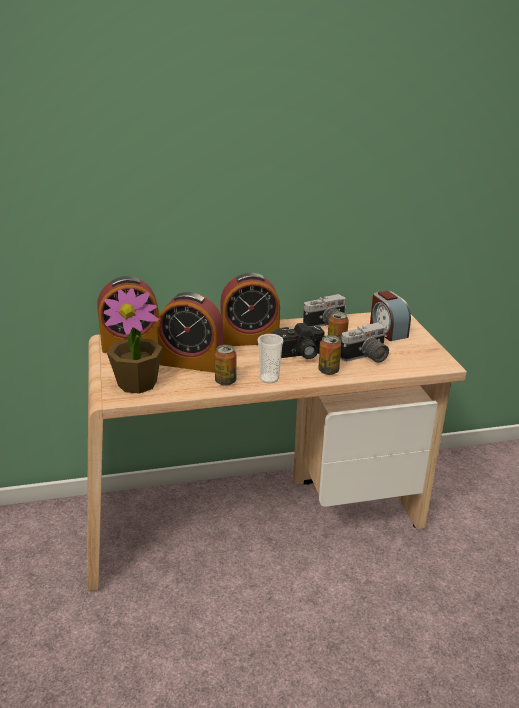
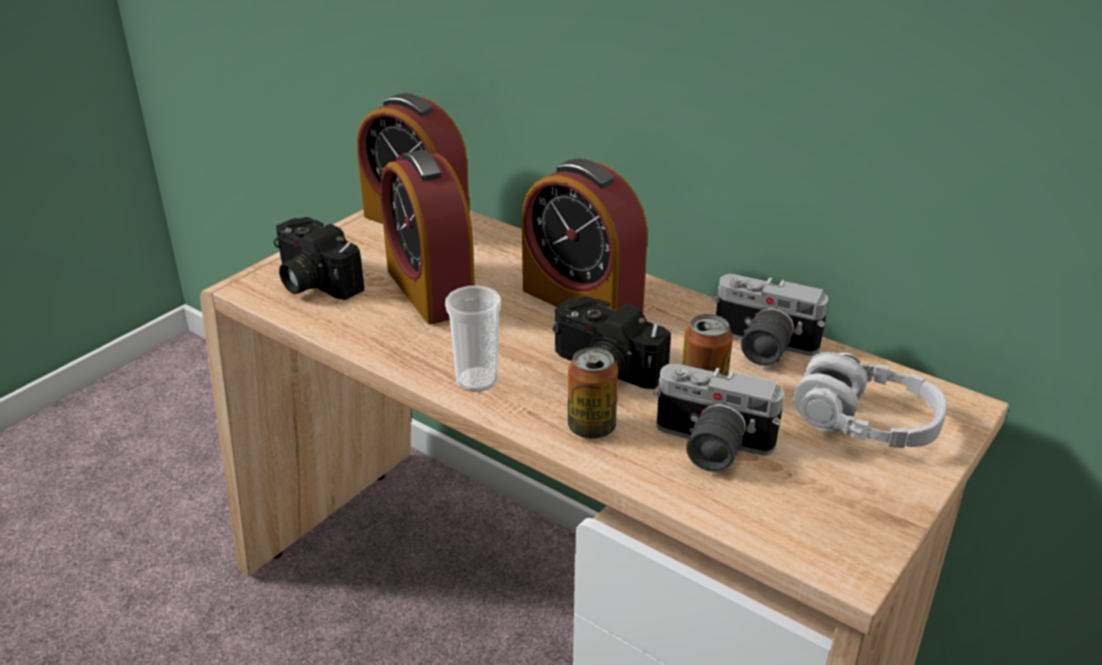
camera: 50 degrees right, 5 degrees up
potted plant [104,289,162,394] -> camera [274,217,364,300]
can [215,345,237,386] -> none
alarm clock [370,291,411,341] -> grey headphones [793,352,947,448]

